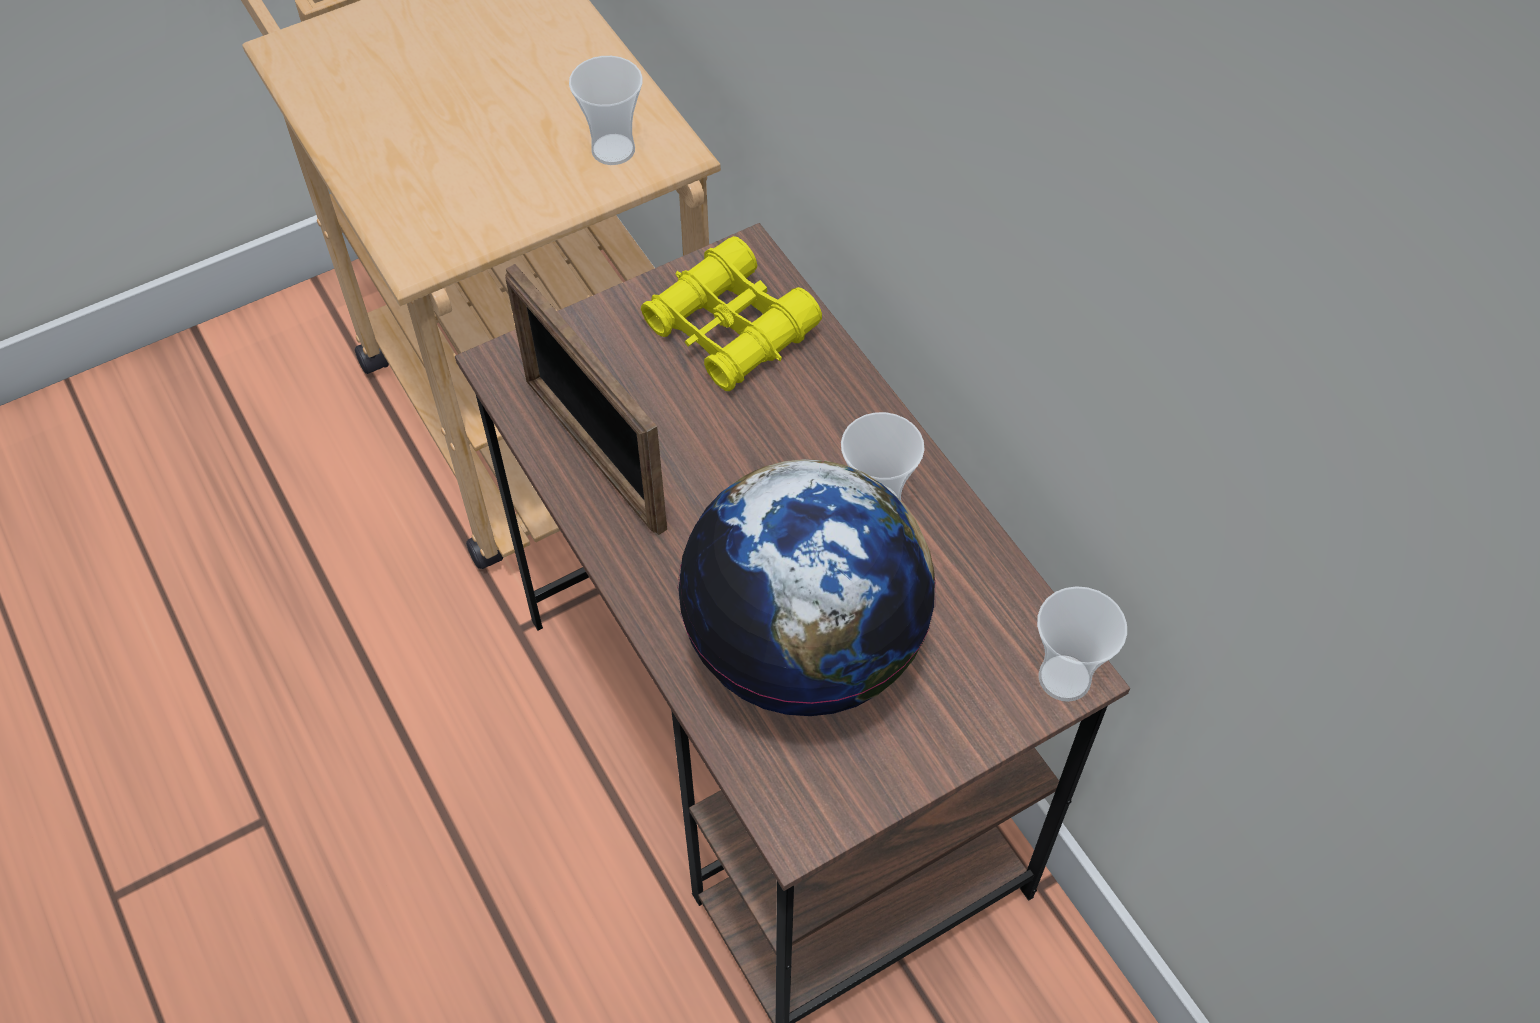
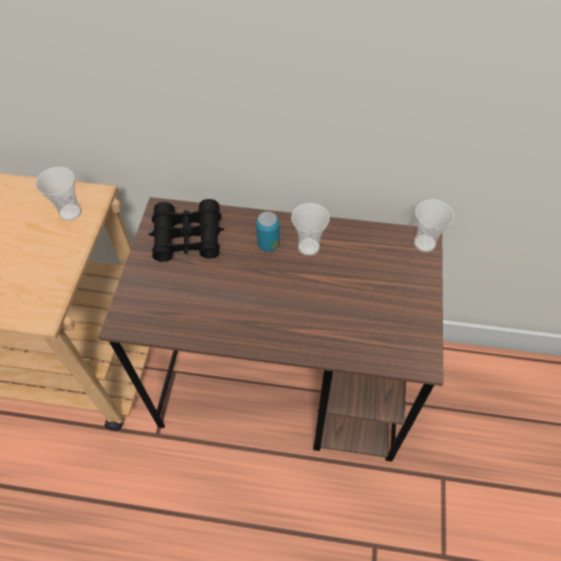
camera: 50 degrees left, 0 degrees up
picture frame [505,264,667,535] -> none
yellow binoculars [641,236,822,391] -> black binoculars [148,199,224,262]
globe [677,459,936,716] -> none
none -> can [256,211,280,252]

